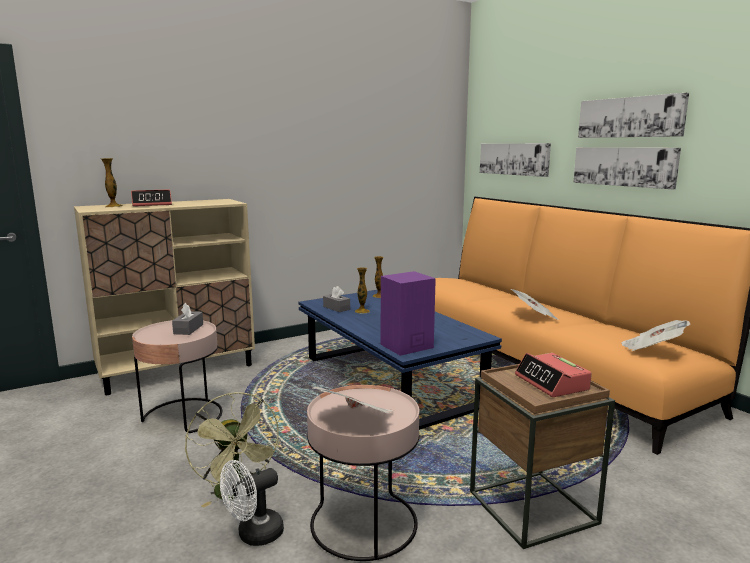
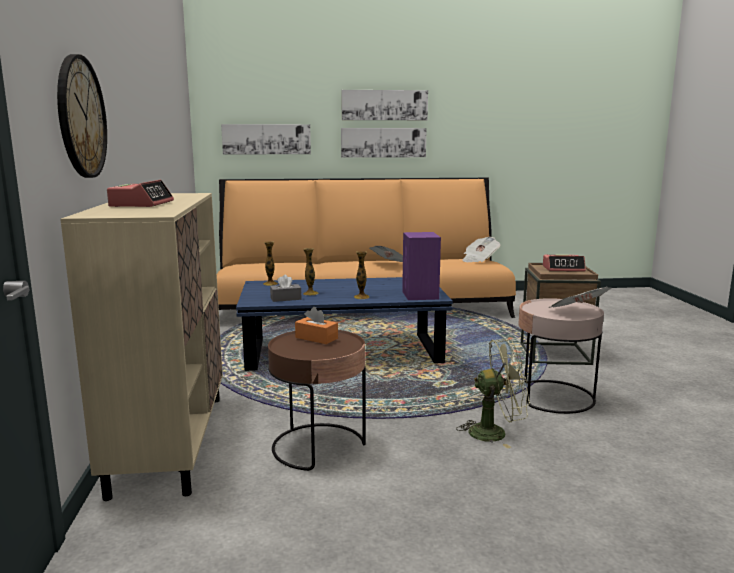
camera: 65 degrees left, 0 degrees up
vase [101,158,123,207] -> vase moved to [354,251,370,299]
pink side table [132,320,222,433] -> brown side table [268,330,365,471]
grey tissue box [172,303,203,335] -> orange tissue box [295,307,338,344]
white fan [220,460,284,546] -> none
none -> wall clock [57,54,107,178]

